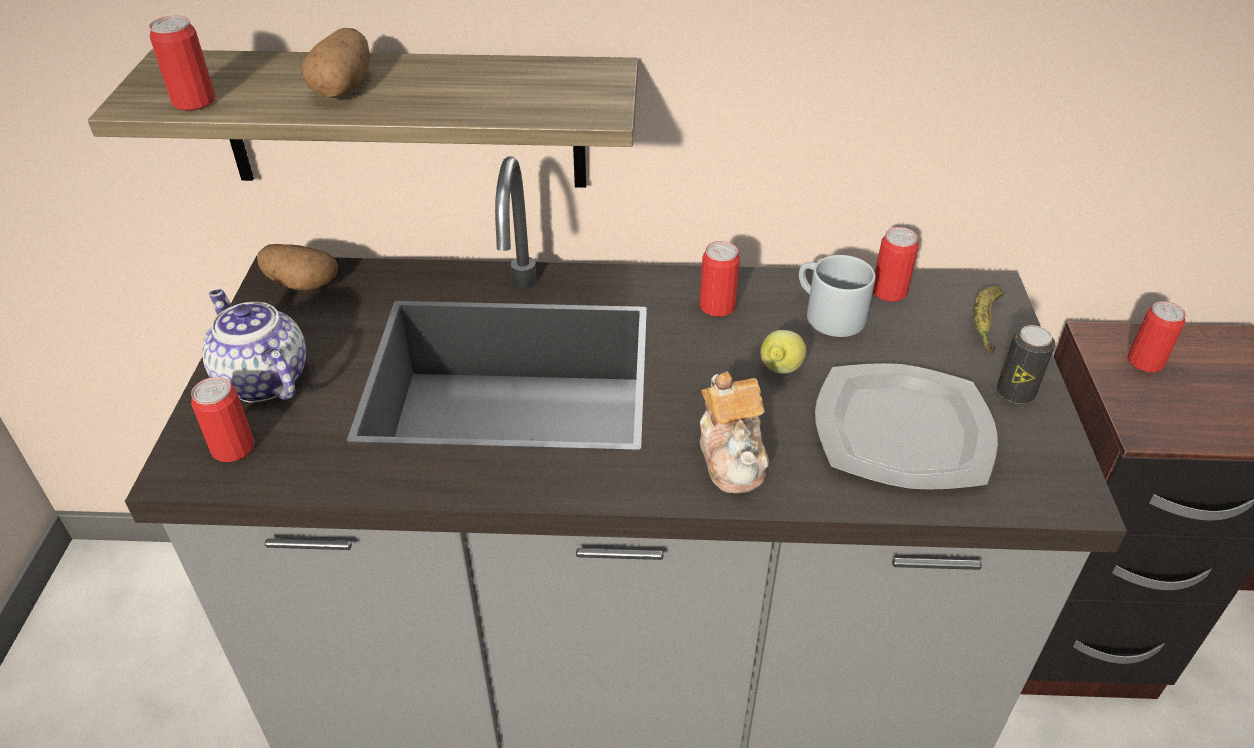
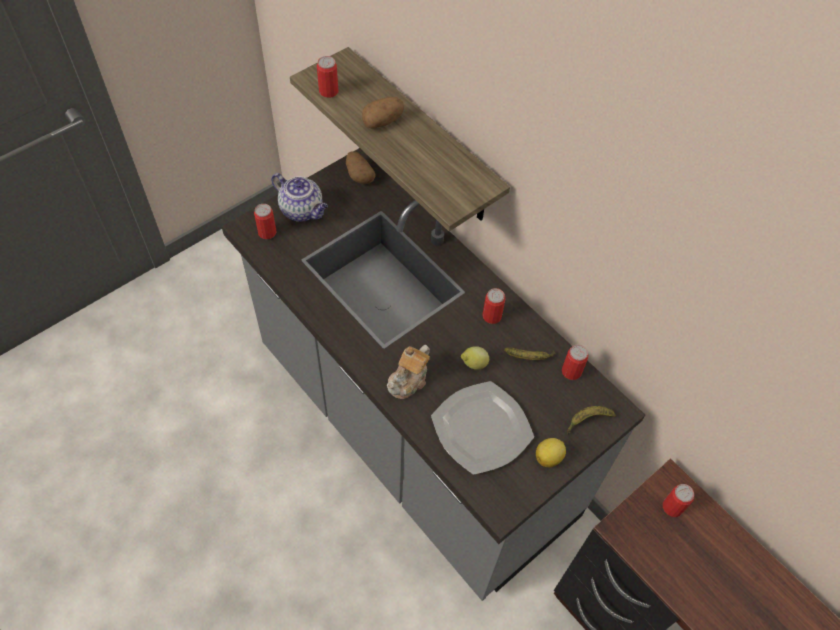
camera: 45 degrees right, 15 degrees up
teapot [202,289,306,402] -> teapot turned 120 degrees clockwise [271,173,328,222]
grey mug [799,255,875,337] -> banana [504,348,555,360]
can [997,325,1055,404] -> lemon [536,438,566,467]

